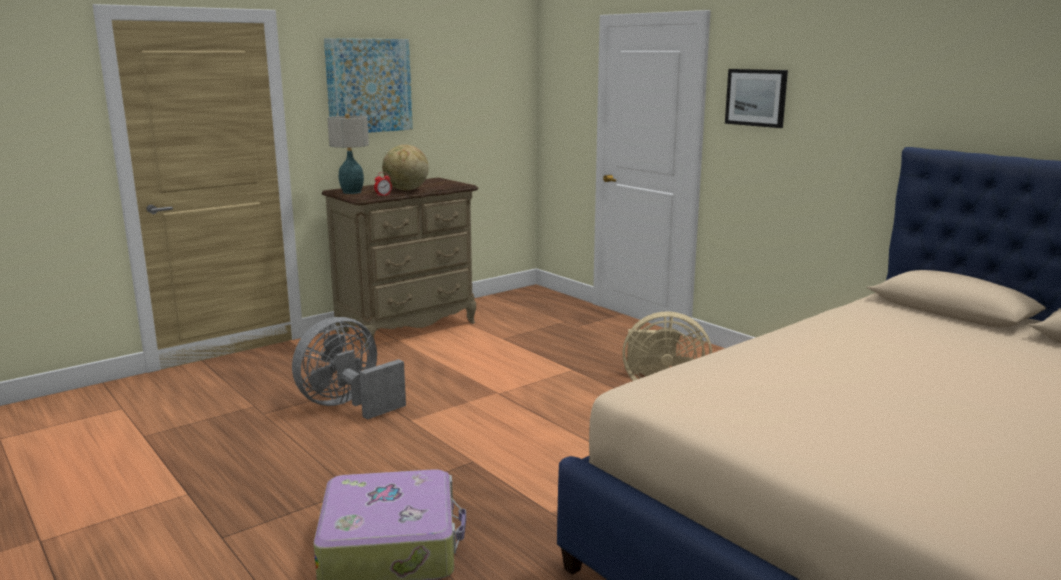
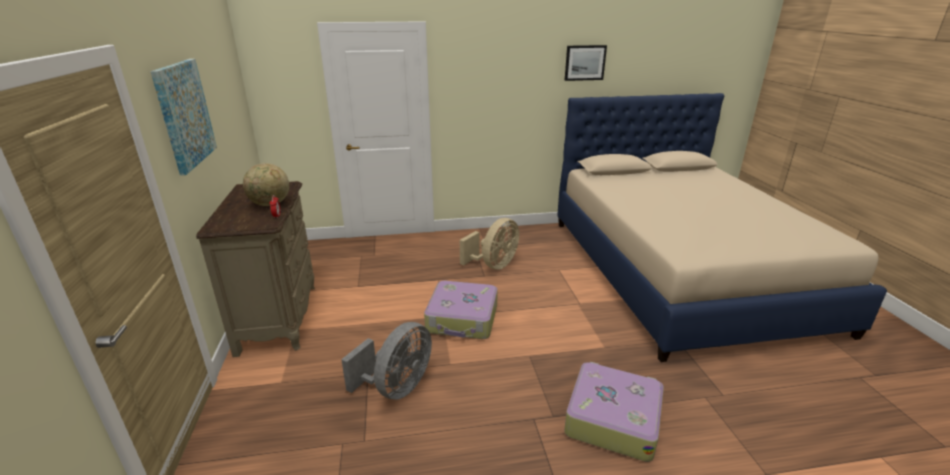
camera: 60 degrees left, 10 degrees up
grey fan [292,317,406,420] -> grey fan turned 135 degrees counterclockwise [341,322,432,400]
table lamp [327,114,369,194] -> none
picture [725,69,788,128] -> picture moved to [565,45,607,81]
none -> suitcase [424,281,498,339]

